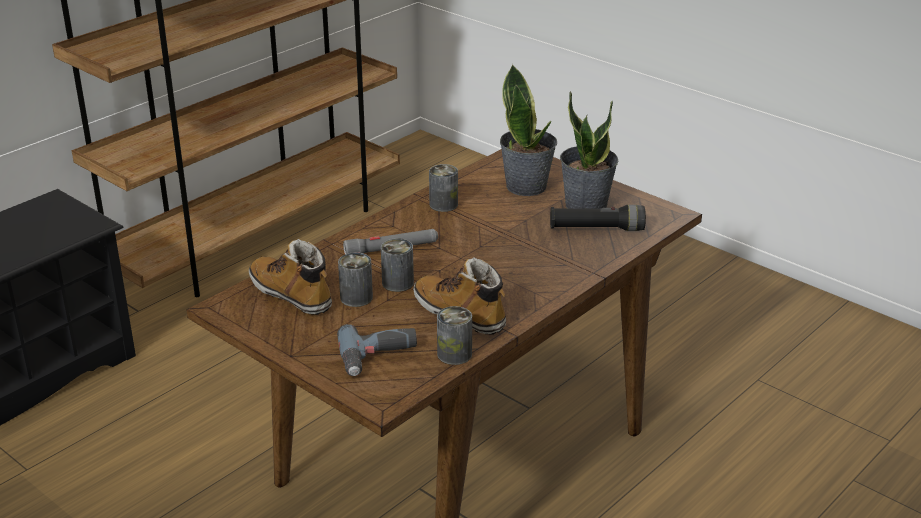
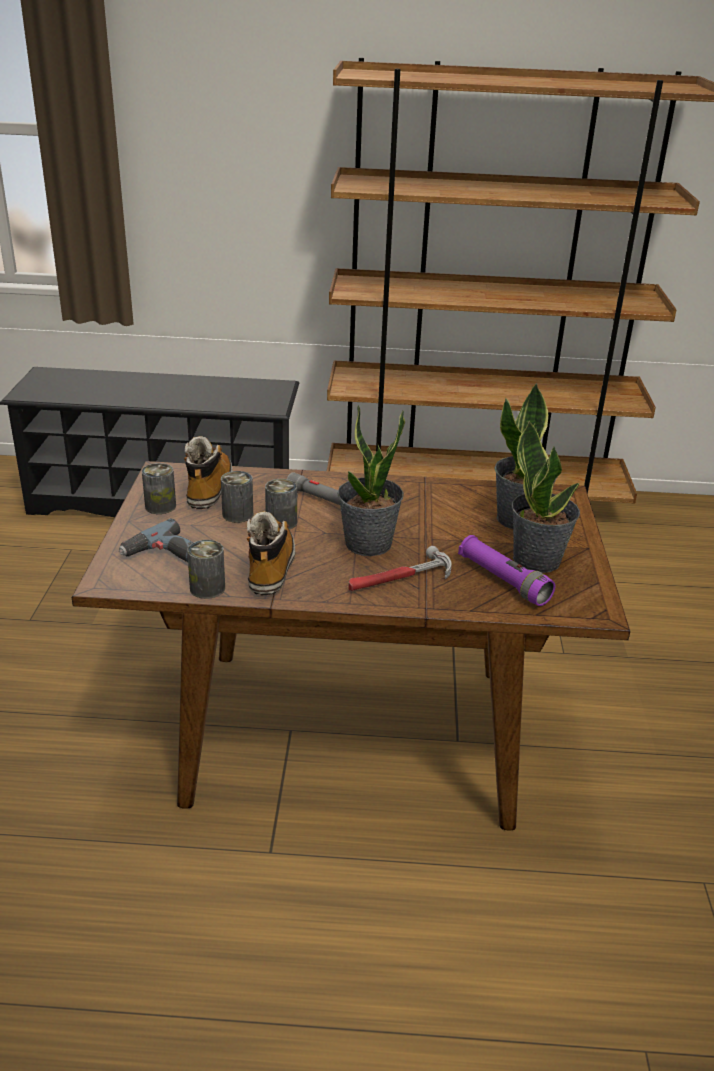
camera: 50 degrees right, 0 degrees up
can [429,164,458,212] -> can moved to [142,463,176,514]
black flashlight [550,205,646,231] -> purple flashlight [458,535,555,606]
none -> potted plant [337,405,405,556]
none -> hammer [349,546,452,591]

